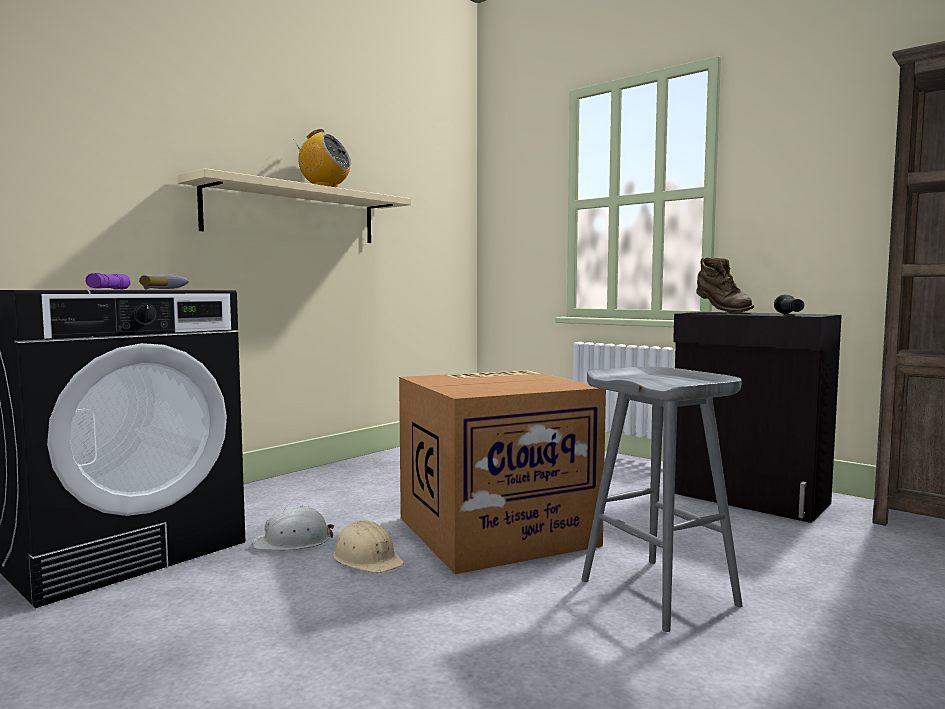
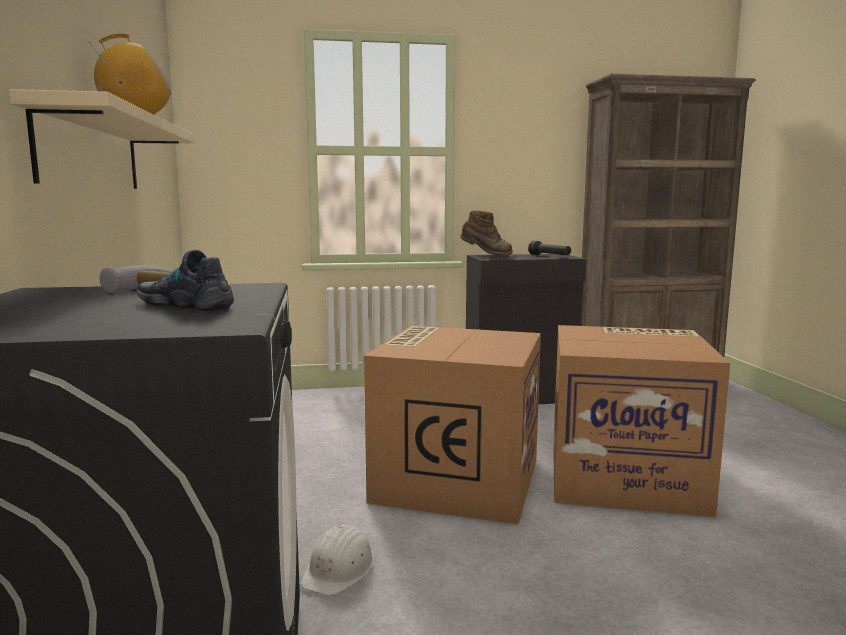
camera: 50 degrees left, 5 degrees up
purple flashlight [85,273,131,290] -> shoe [136,250,234,311]
beige hard hat [333,520,404,573] -> none
grey stool [582,367,743,632] -> cardboard box [553,325,730,517]

